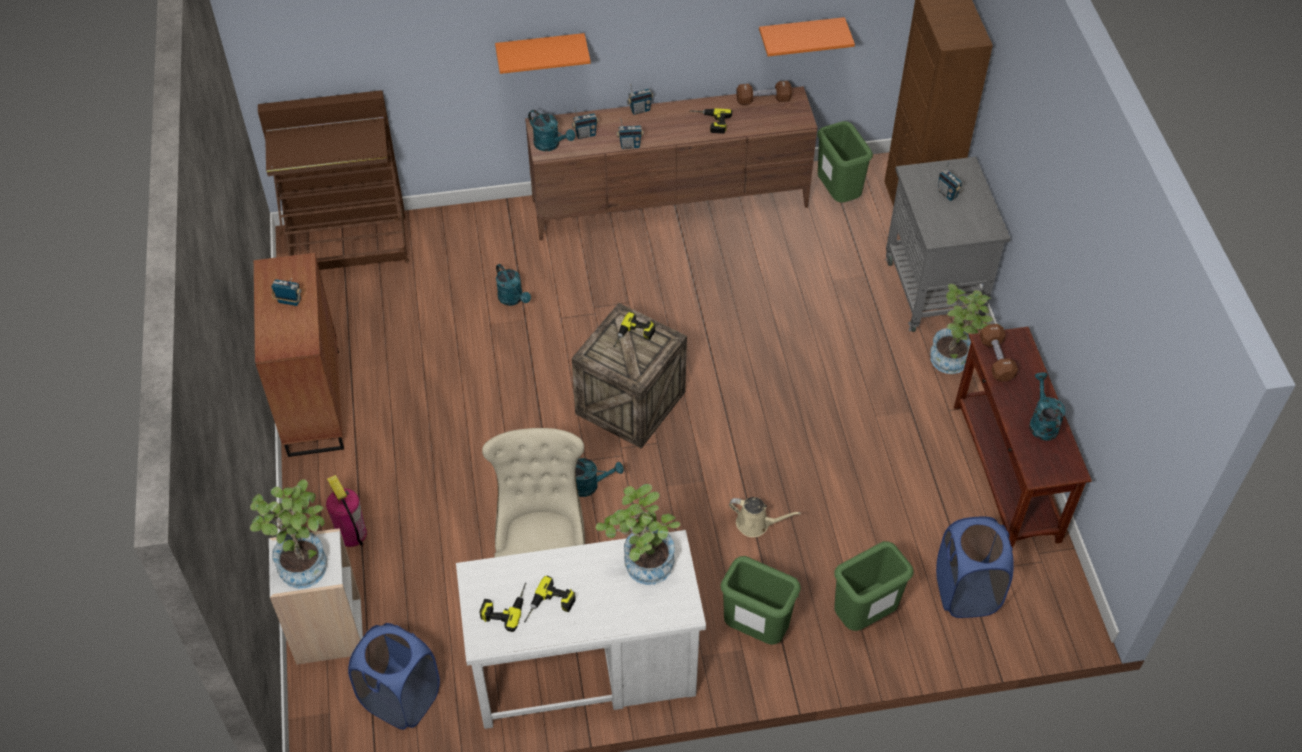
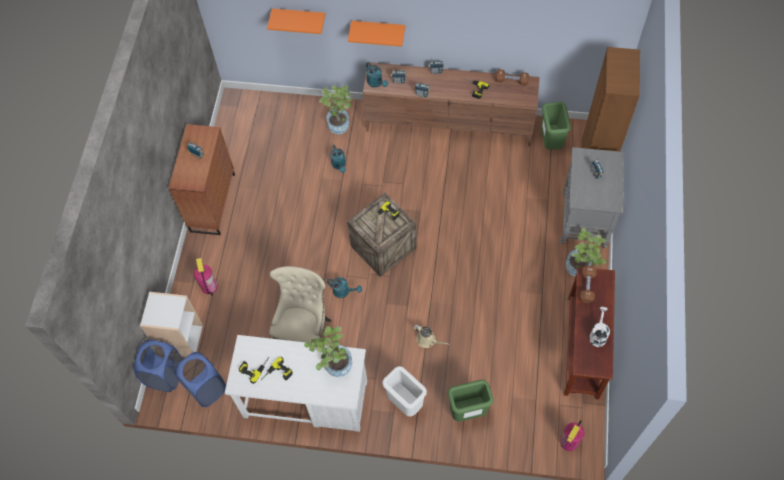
camera: 20 degrees right, 10 degrees up
potted plant [250,479,327,589] -> potted plant moved to [319,85,352,134]
brown shoe rack [258,90,410,270] -> none
green trash can [720,556,801,645] -> white trash can [382,366,427,417]
orange shelf [759,17,855,56] -> orange shelf moved to [267,8,325,34]
blue laundry basket [936,517,1014,618] -> blue laundry basket moved to [134,340,183,392]
turquoise watering can [1029,372,1066,441] -> white watering can [589,307,610,347]
none -> fire extinguisher [560,420,584,451]

